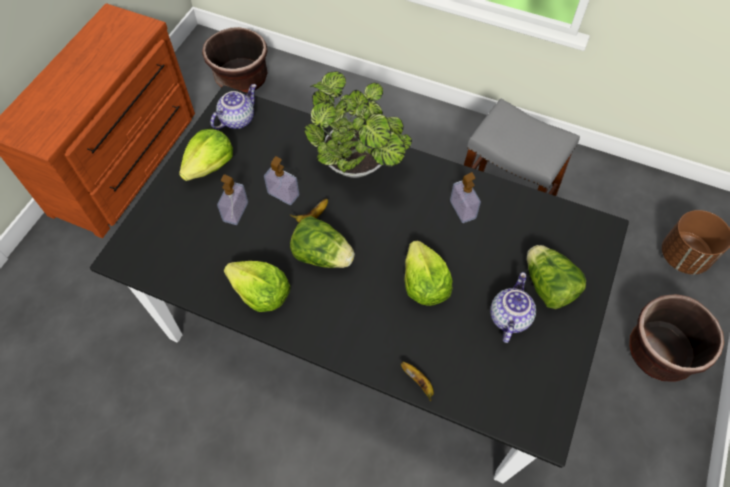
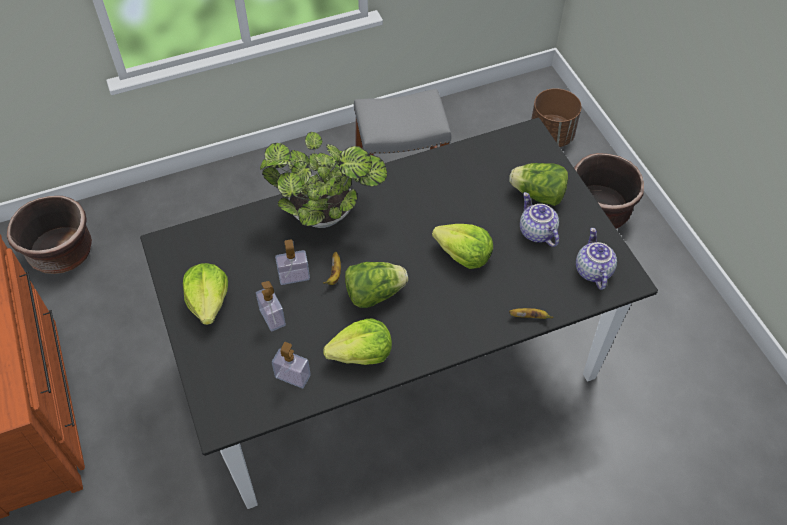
camera: 45 degrees left, 5 degrees down
teapot [210,84,257,129] -> teapot moved to [576,228,617,290]
soap dispenser [450,172,481,223] -> soap dispenser moved to [272,342,311,388]

